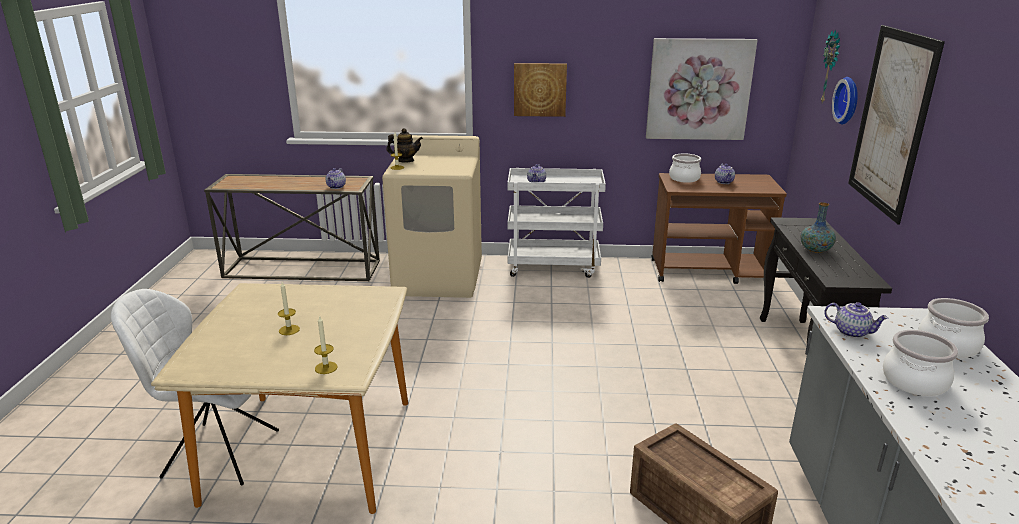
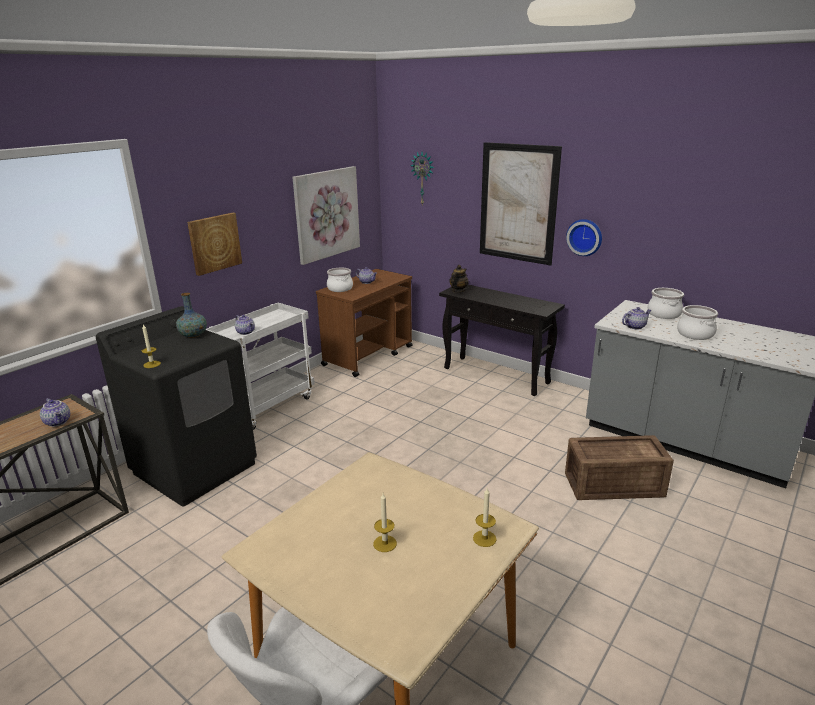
camera: 55 degrees left, 0 degrees up
beige washing machine [382,135,482,298] -> black washing machine [96,306,257,506]
teapot [386,128,423,163] -> teapot moved to [450,265,469,293]
vase [801,202,836,253] -> vase moved to [176,293,207,338]
wall clock [832,77,858,125] -> wall clock moved to [566,219,602,256]

